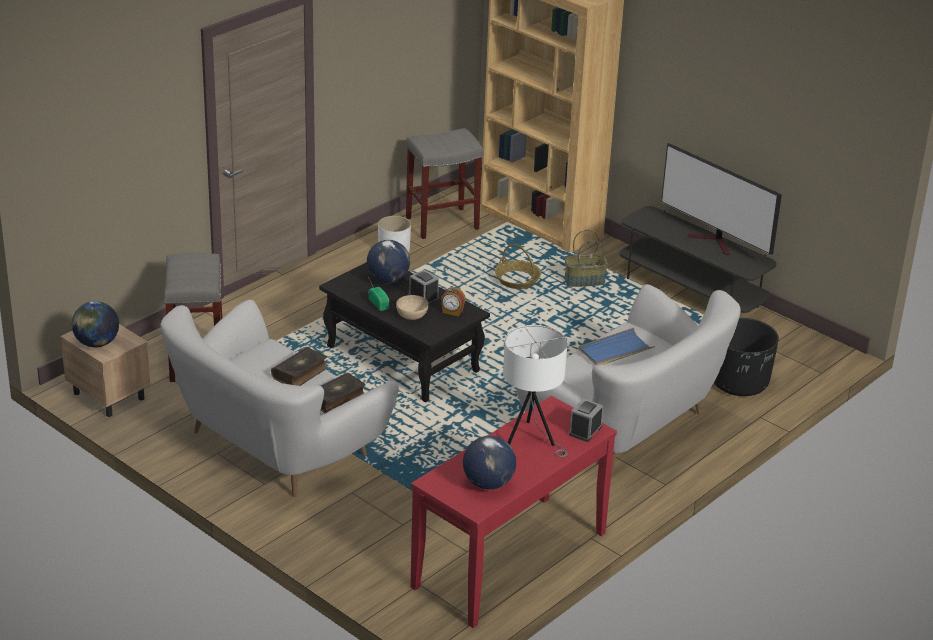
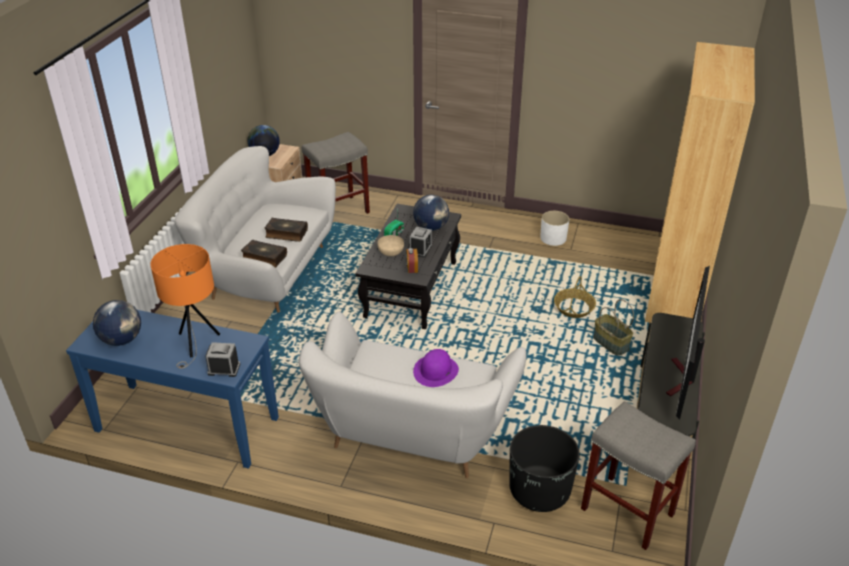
camera: 65 degrees right, 5 degrees up
grey stool [406,128,484,239] -> grey stool moved to [581,401,696,550]
red console table [410,396,617,628] -> blue console table [66,310,279,469]
white table lamp [503,325,567,457] -> orange table lamp [150,244,220,369]
blue tray [579,328,655,365] -> purple hat [413,349,459,387]

